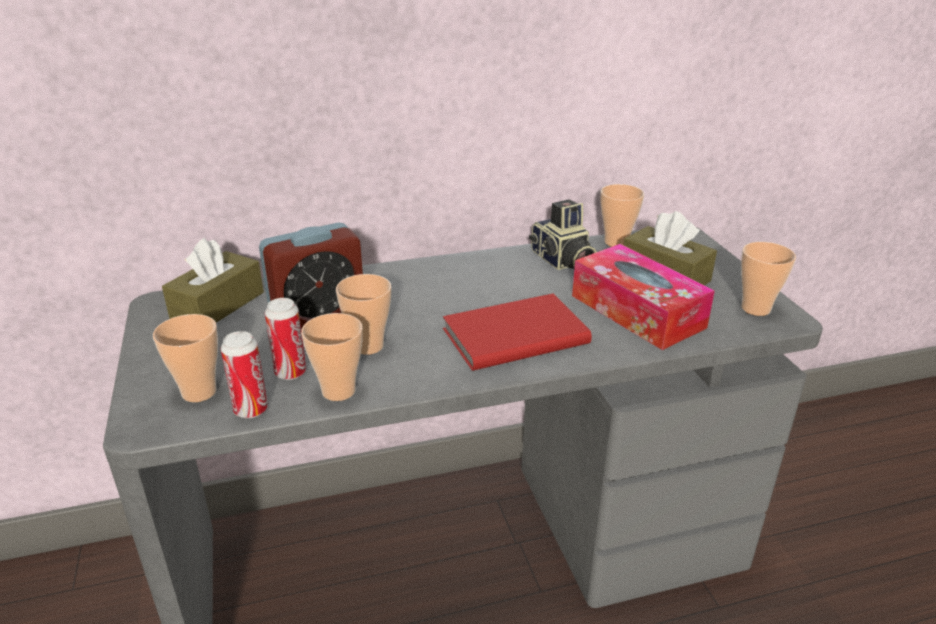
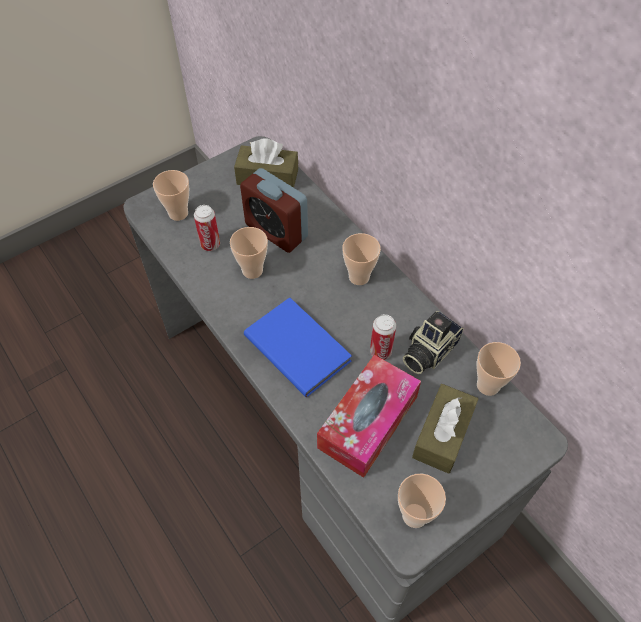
camera: 70 degrees right, 25 degrees up
can [221,331,268,418] -> can moved to [370,314,396,360]
cup [301,313,363,401] -> cup moved to [342,233,381,285]
red book [443,294,592,371] -> blue book [244,297,352,397]

